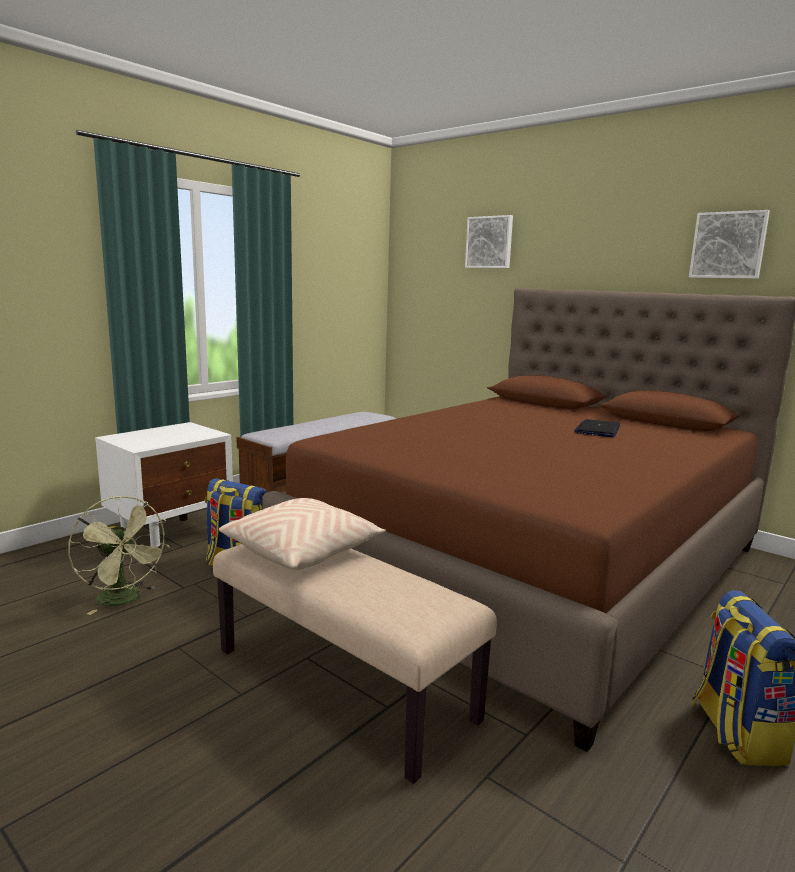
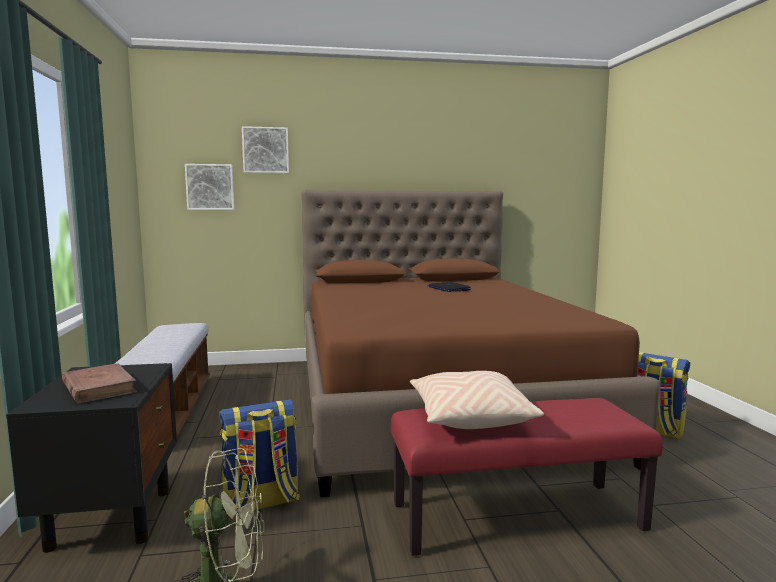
camera: 50 degrees left, 5 degrees down
white nightstand [95,422,233,549] -> black nightstand [6,363,177,553]
beige bench [213,544,497,784] -> red bench [391,398,663,556]
picture [689,210,770,279] -> picture moved to [185,164,234,210]
none -> brown book [62,363,137,404]

